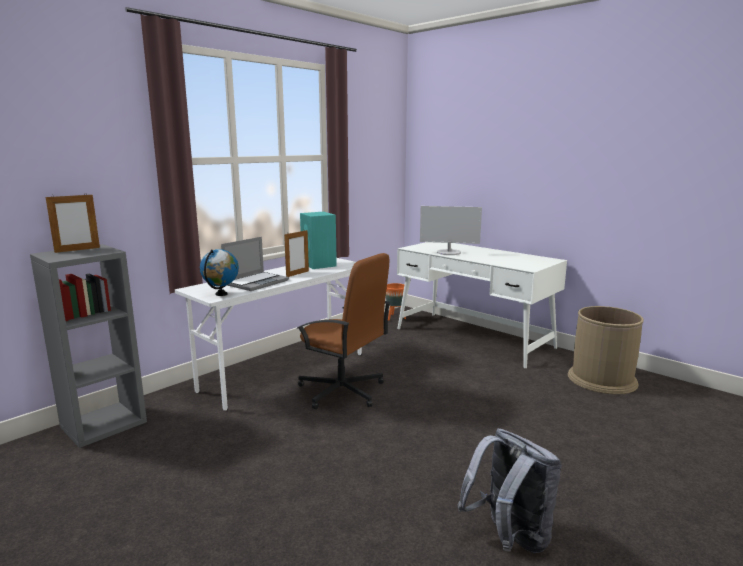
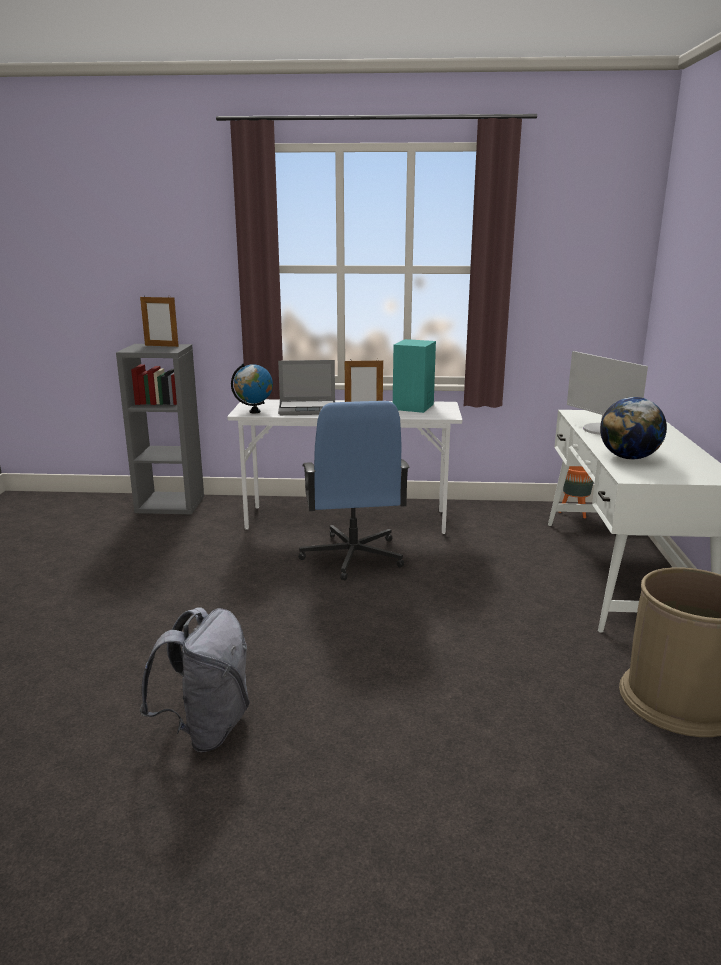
camera: 50 degrees right, 5 degrees up
brown office chair [297,253,391,409] -> blue office chair [298,401,409,580]
none -> globe [600,397,667,460]

